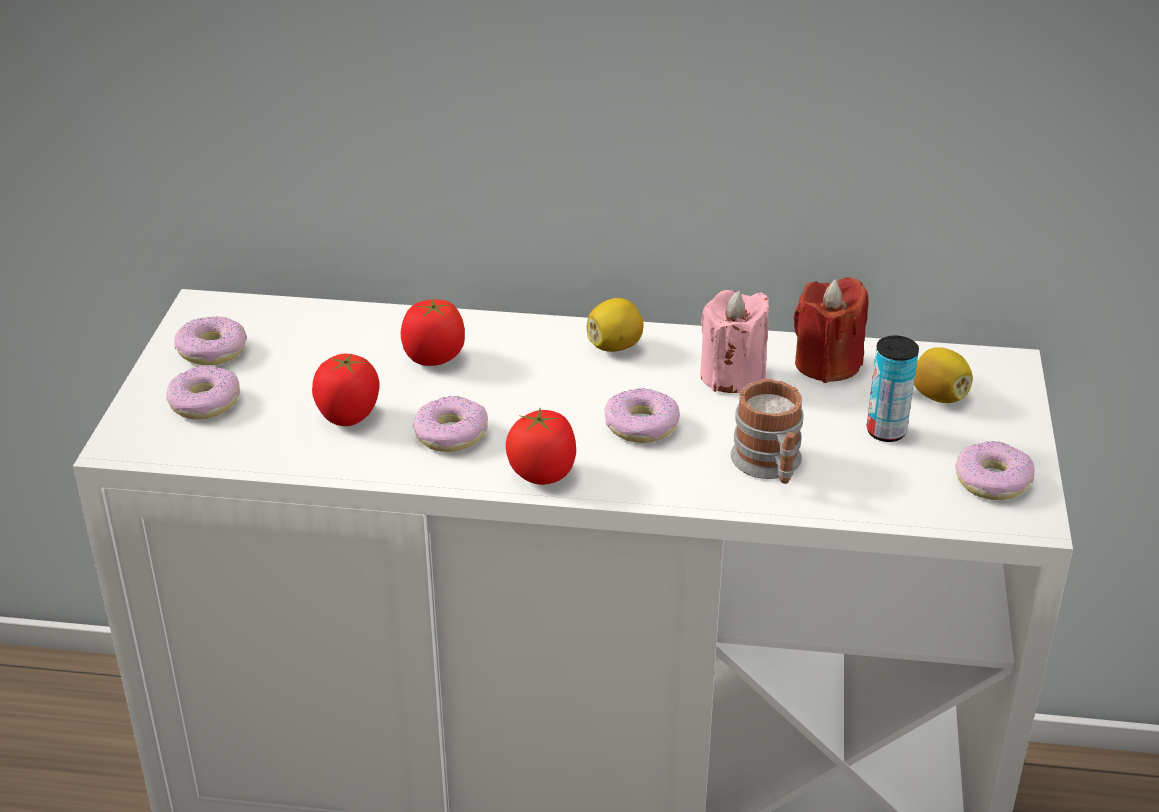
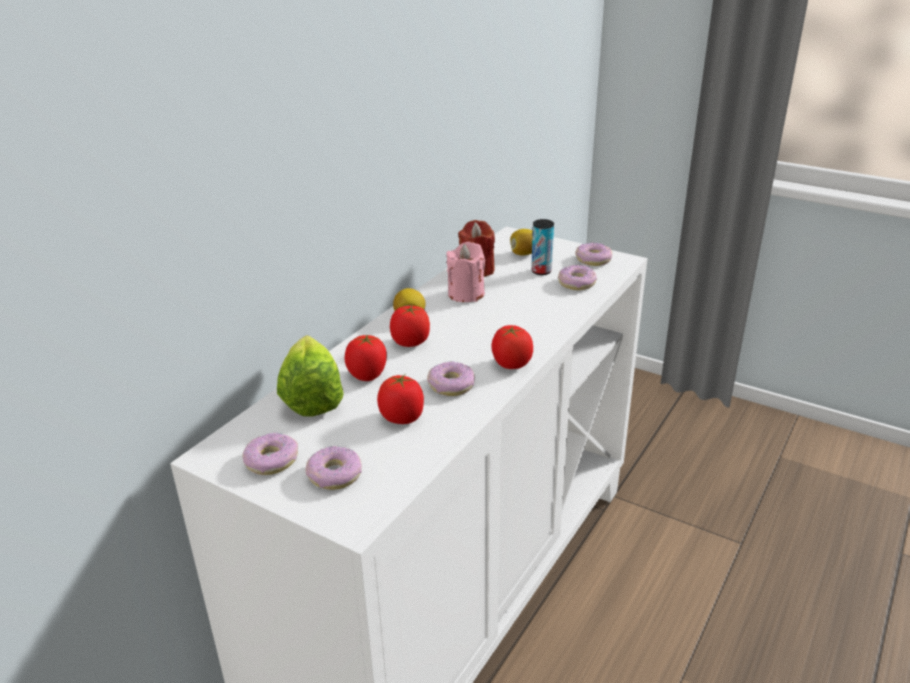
camera: 65 degrees left, 5 degrees down
donut [604,388,680,443] -> donut moved to [558,265,597,290]
mug [730,379,804,484] -> none
none -> lettuce [277,335,344,417]
none -> tomato [390,305,430,347]

